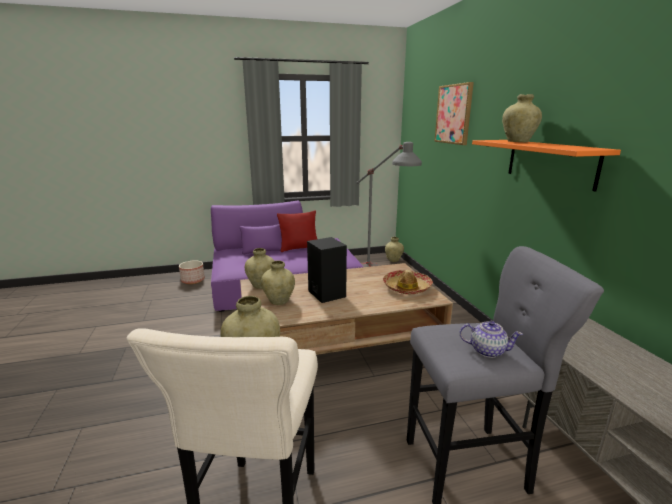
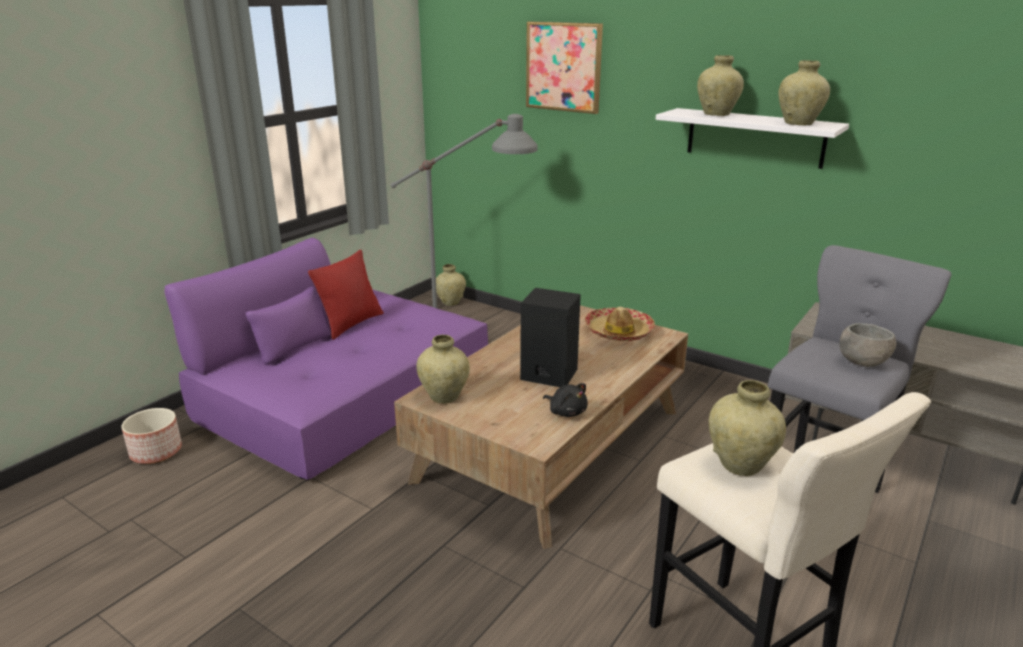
camera: 40 degrees left, 5 degrees up
beige vase [261,261,295,305] -> beige vase moved to [778,60,830,125]
teapot [459,321,523,358] -> grey bowl [839,323,896,367]
orange shelf [472,140,621,192] -> white shelf [656,108,849,169]
none -> black plush toy [543,383,588,417]

